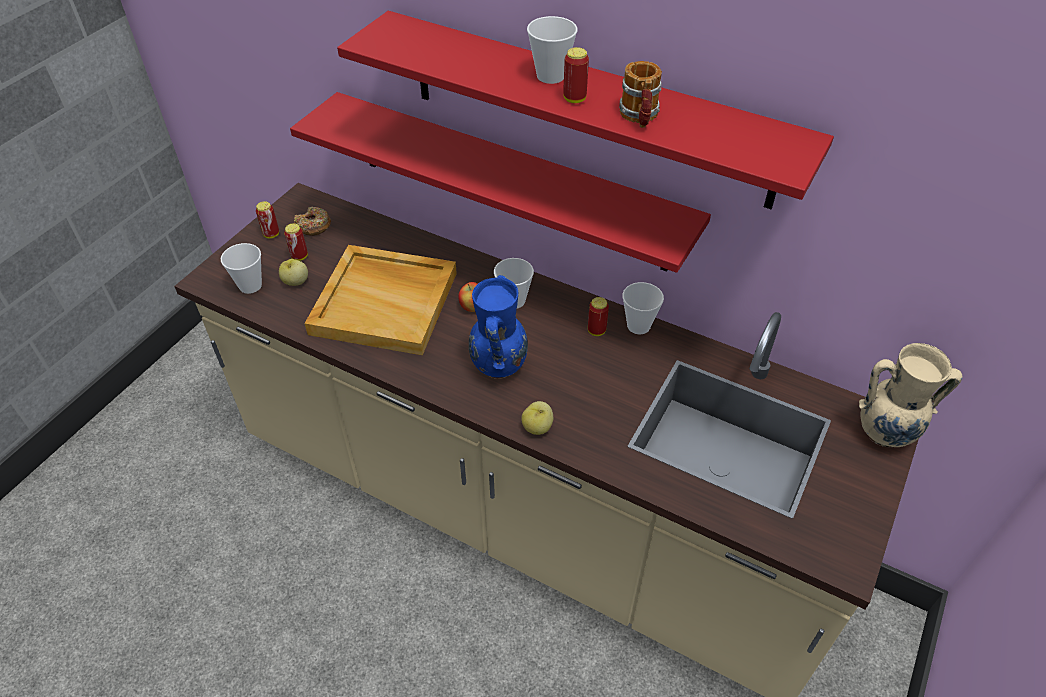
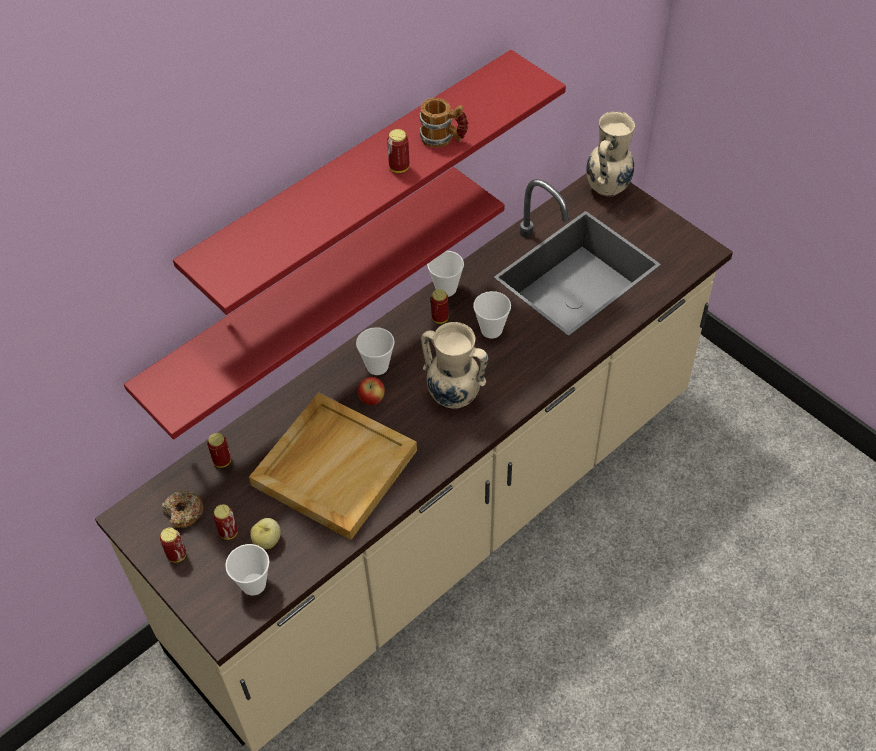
camera: 70 degrees left, 5 degrees up
blue vase [469,275,528,379] -> beige vase [421,322,488,409]
apple [521,401,553,435] -> none
cup [527,16,577,84] -> cup moved to [473,291,511,339]
none -> can [207,433,231,468]

